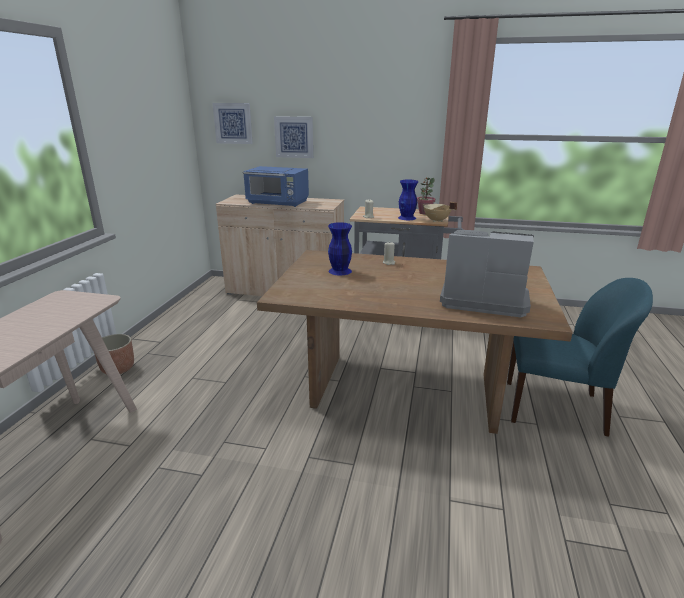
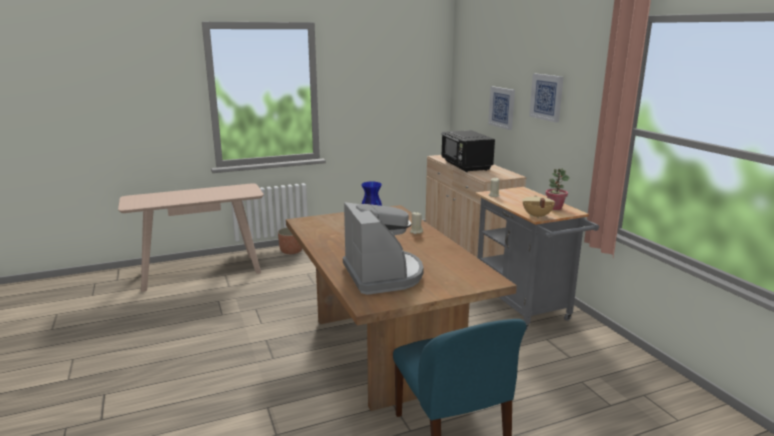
camera: 55 degrees right, 5 degrees down
picture [212,103,253,144] -> picture moved to [529,73,564,123]
blue microwave [243,166,309,207] -> black microwave [441,130,495,172]
blue vase [398,180,418,220] -> none

